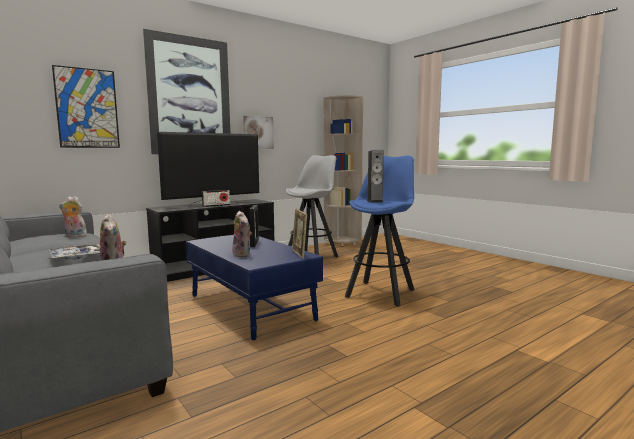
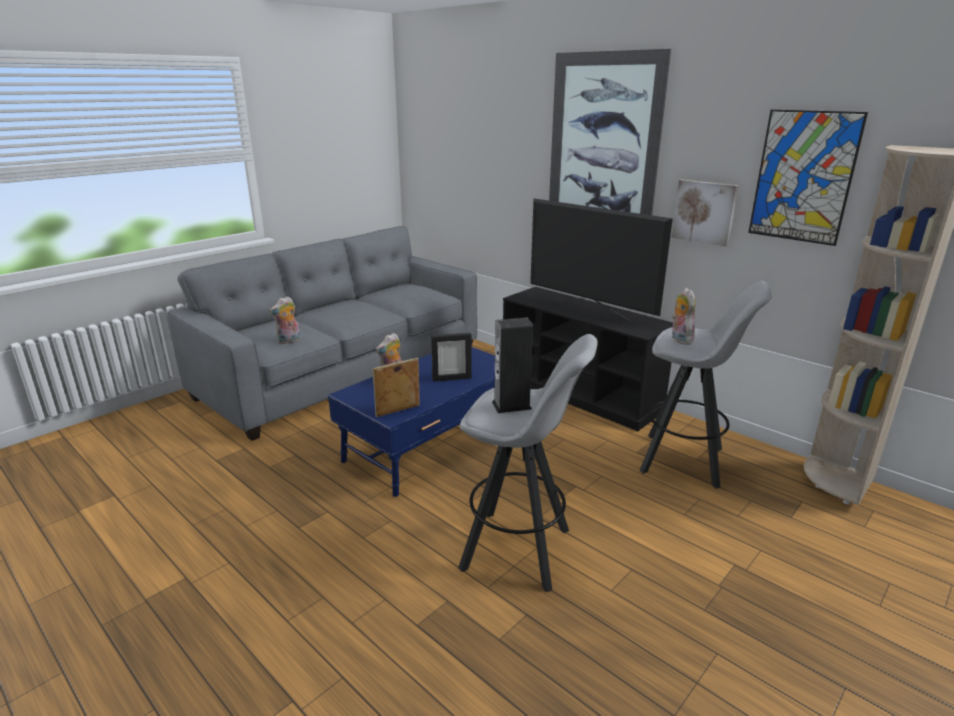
camera: 80 degrees right, 15 degrees up
tray [49,244,100,260] -> none
picture [52,65,120,148] -> picture moved to [748,110,868,246]
plush toy [59,196,87,237] -> plush toy moved to [672,288,696,345]
radio [202,190,230,207] -> none
blue stool [345,156,414,306] -> grey stool [458,334,597,592]

